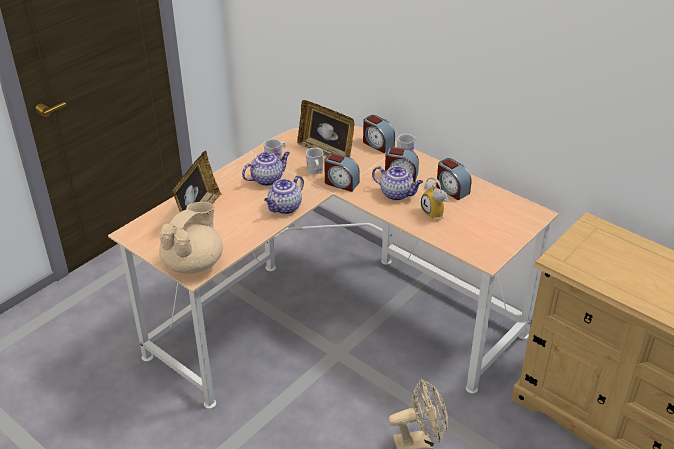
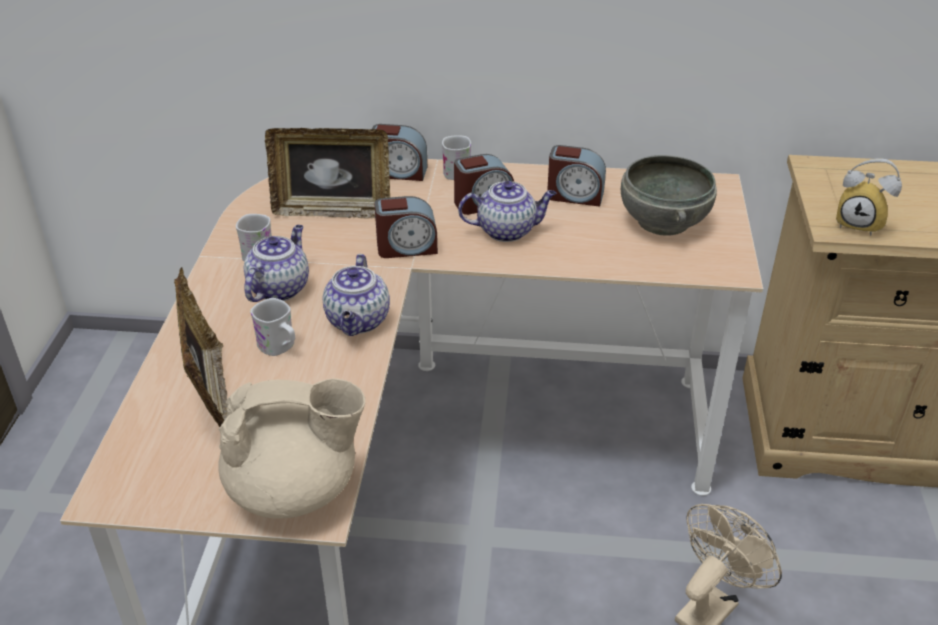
camera: 35 degrees left, 0 degrees up
beige teapot [159,202,223,274] -> beige teapot turned 90 degrees clockwise [219,379,365,519]
white mug [306,148,323,174] -> white mug moved to [250,298,295,356]
alarm clock [421,177,449,219] -> alarm clock moved to [836,159,902,236]
none -> grey bowl [621,155,717,236]

